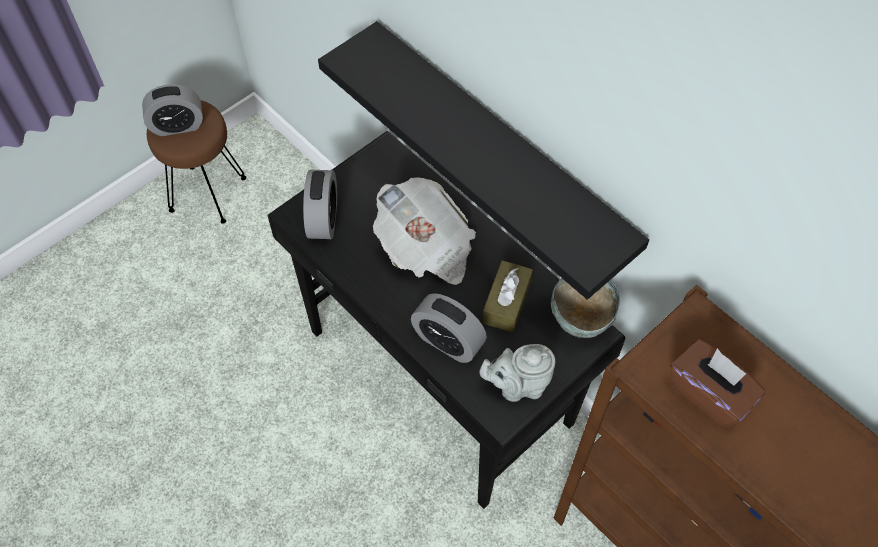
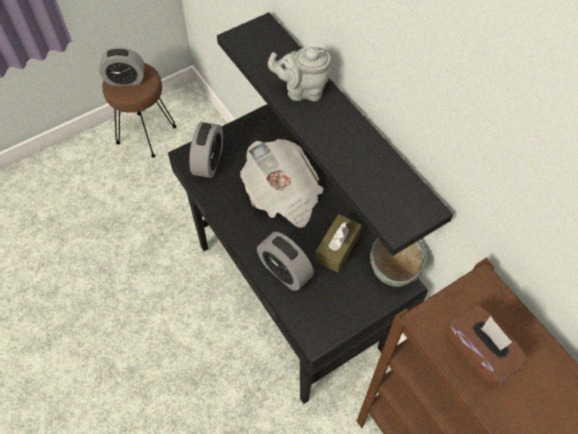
camera: 10 degrees right, 0 degrees up
grey teapot [479,344,555,402] -> grey teapot moved to [268,47,332,102]

